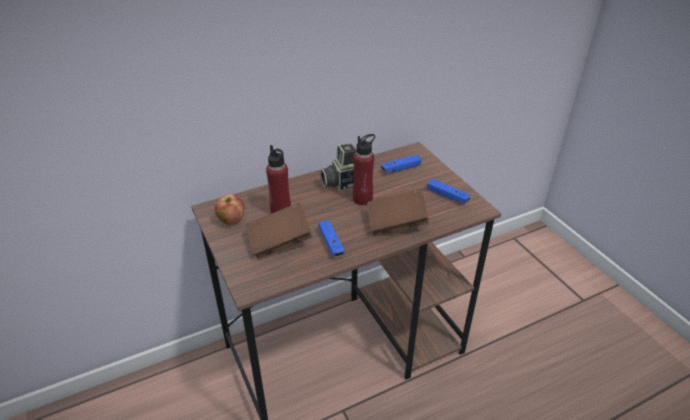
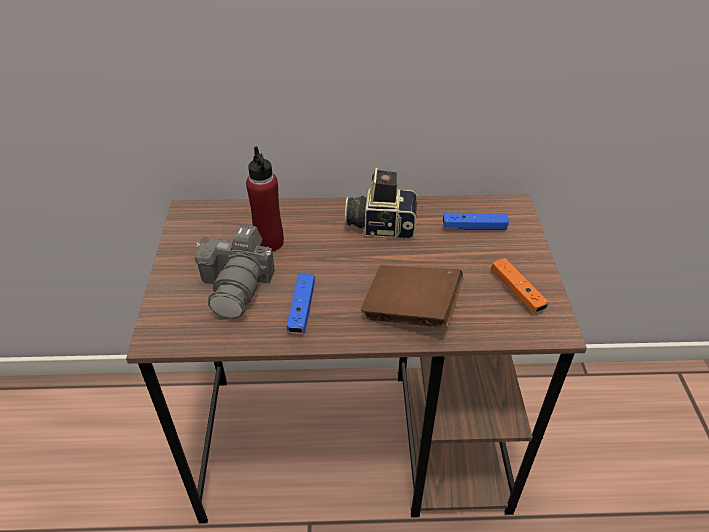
camera: 25 degrees right, 5 degrees up
apple [215,194,244,225] -> none
brown book [246,202,312,259] -> camera [195,224,275,319]
red bottle [353,134,375,205] -> none
blue game controller [427,179,471,204] -> orange game controller [491,258,549,313]

